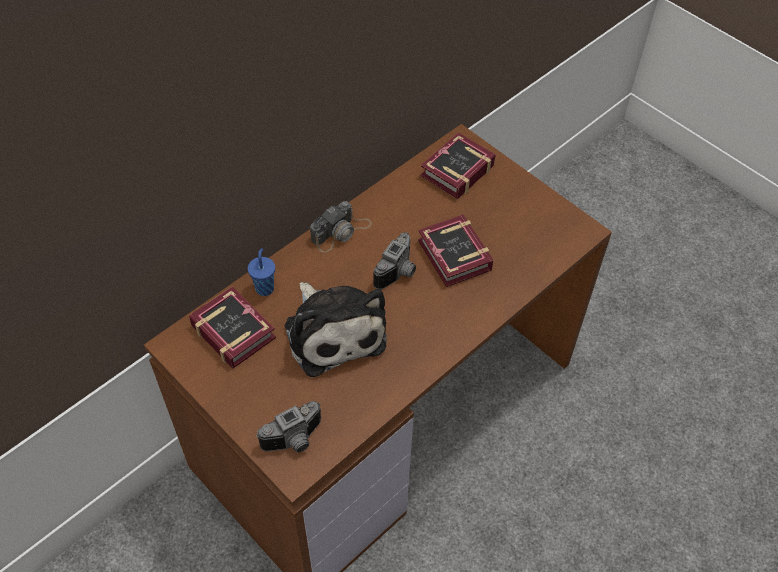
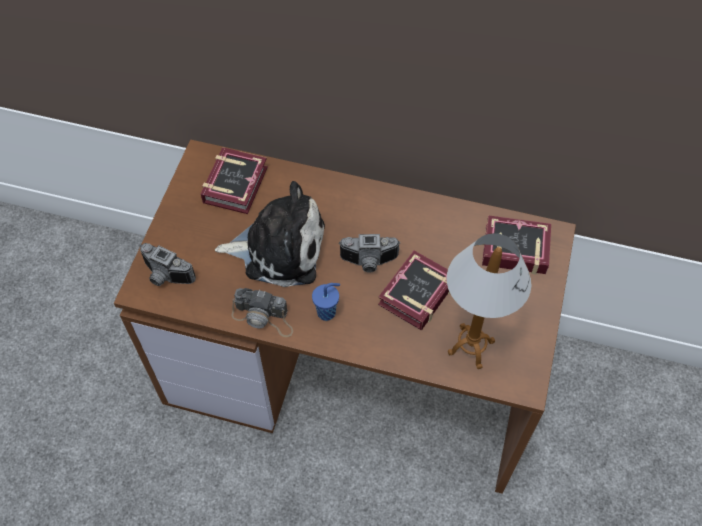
camera: 60 degrees right, 5 degrees up
blue cup [248,248,275,296] -> blue cup moved to [312,283,340,321]
plush toy [284,282,387,377] -> plush toy turned 120 degrees counterclockwise [215,181,325,287]
camera [310,201,372,253] -> camera moved to [232,288,293,337]
none -> table lamp [447,233,531,369]

